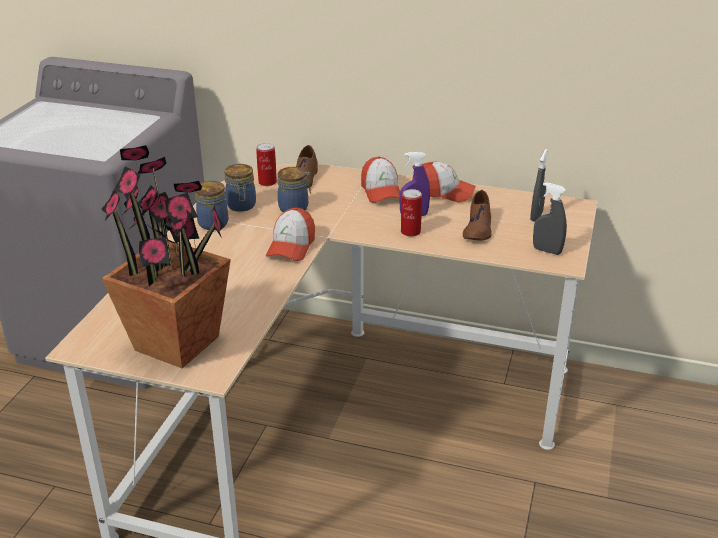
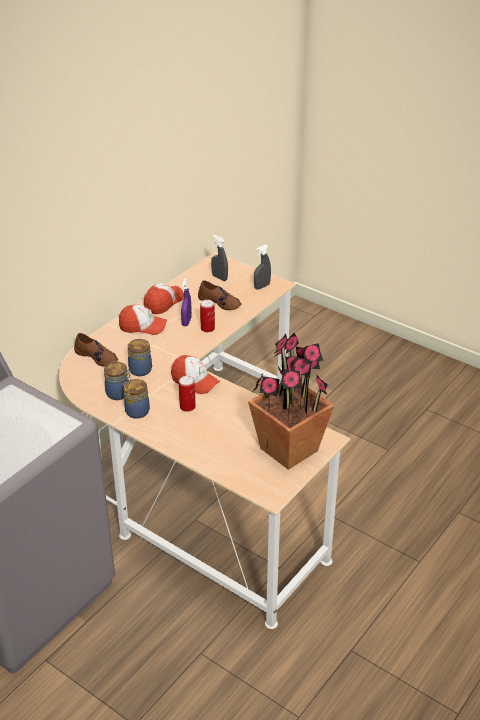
camera: 70 degrees left, 5 degrees up
can [256,143,277,186] -> can moved to [179,376,196,412]

